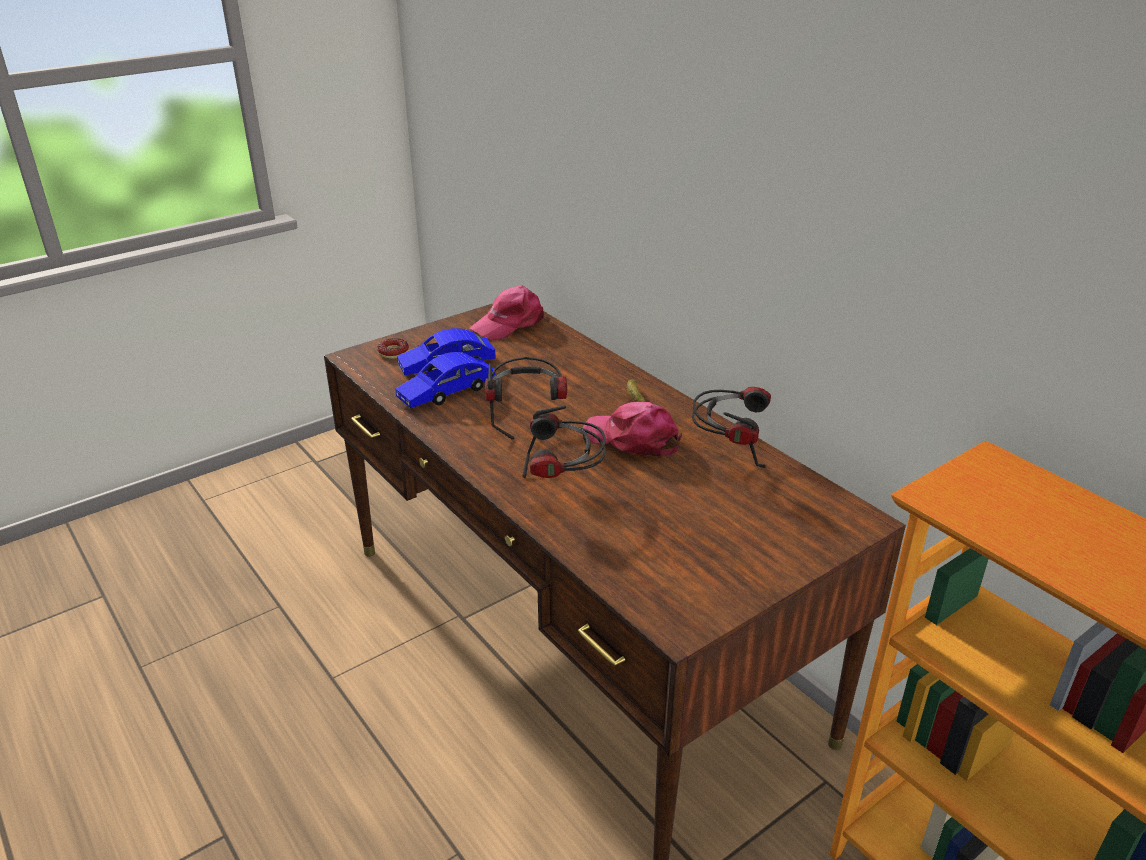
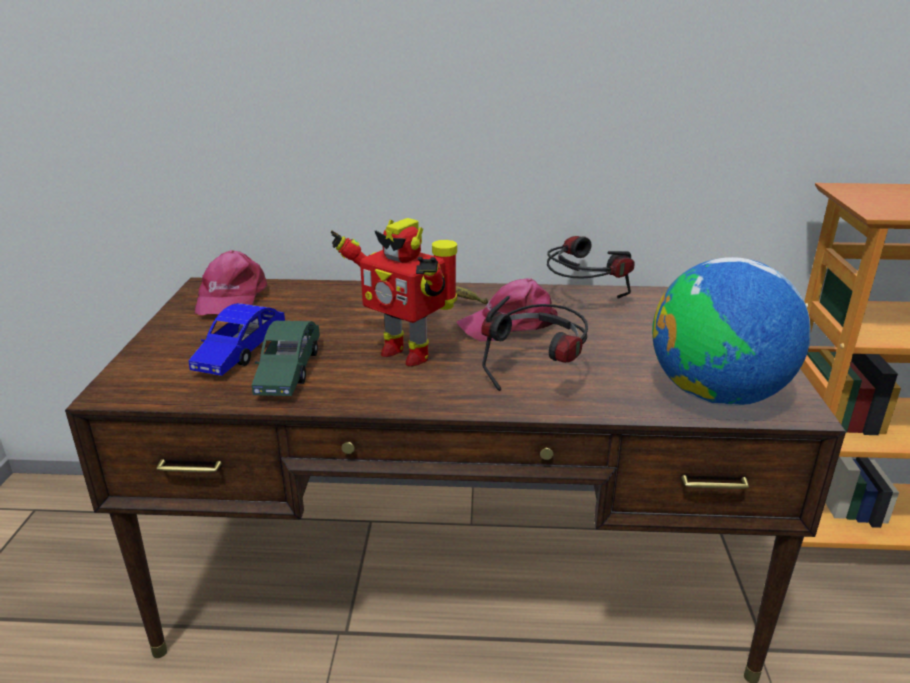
camera: 50 degrees left, 5 degrees down
donut [377,338,409,359] -> none
blue toy car [396,352,495,408] -> green toy car [252,321,320,396]
headphones [485,357,567,440] -> toy robot [331,218,457,367]
none -> globe [652,257,811,406]

